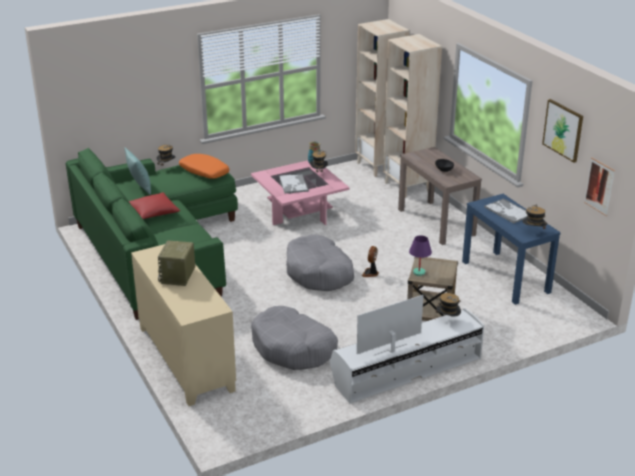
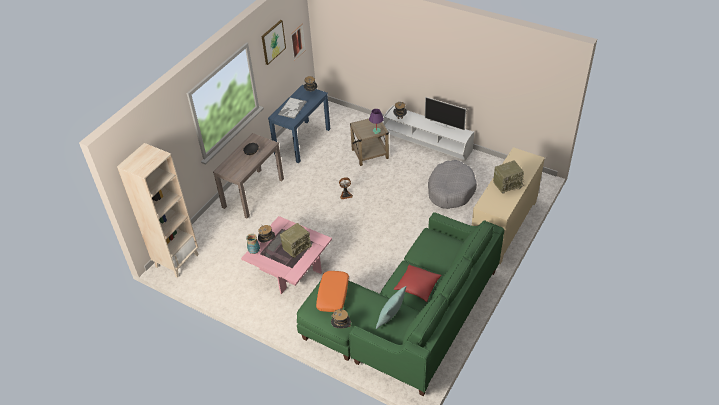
camera: 120 degrees left, 15 degrees up
tray [279,173,309,193] -> radio [280,223,312,258]
grey dog bed [286,234,354,291] -> none
beige bookcase [383,34,442,198] -> none

